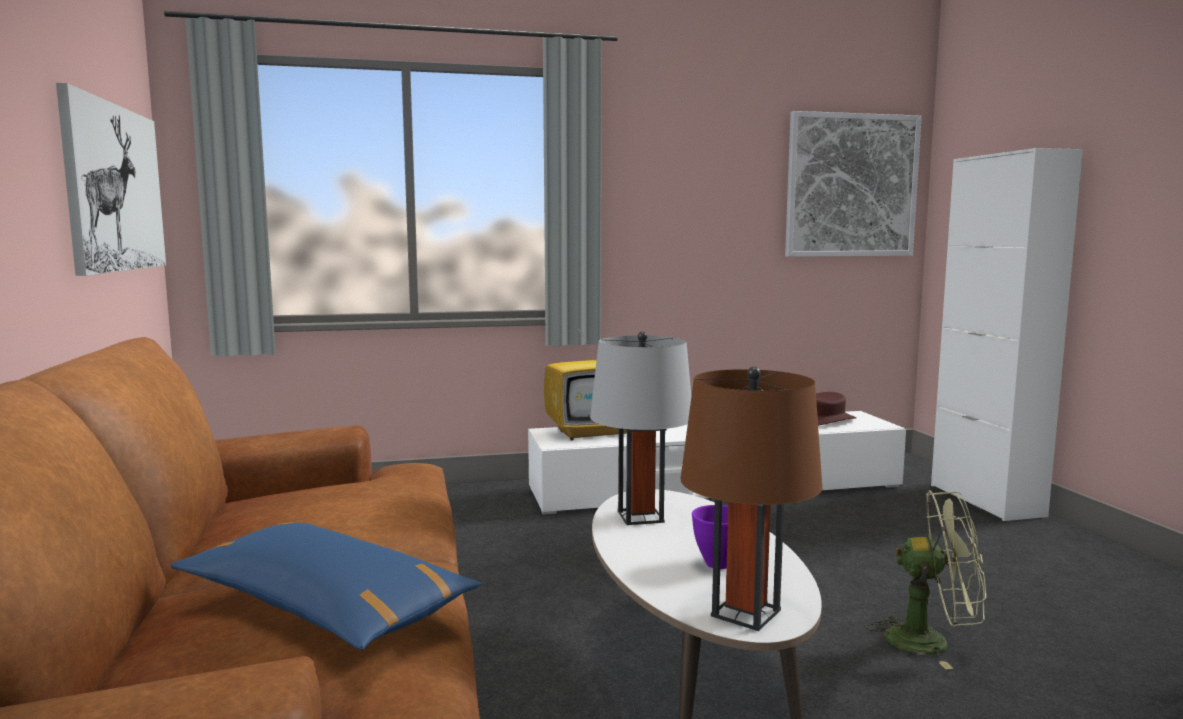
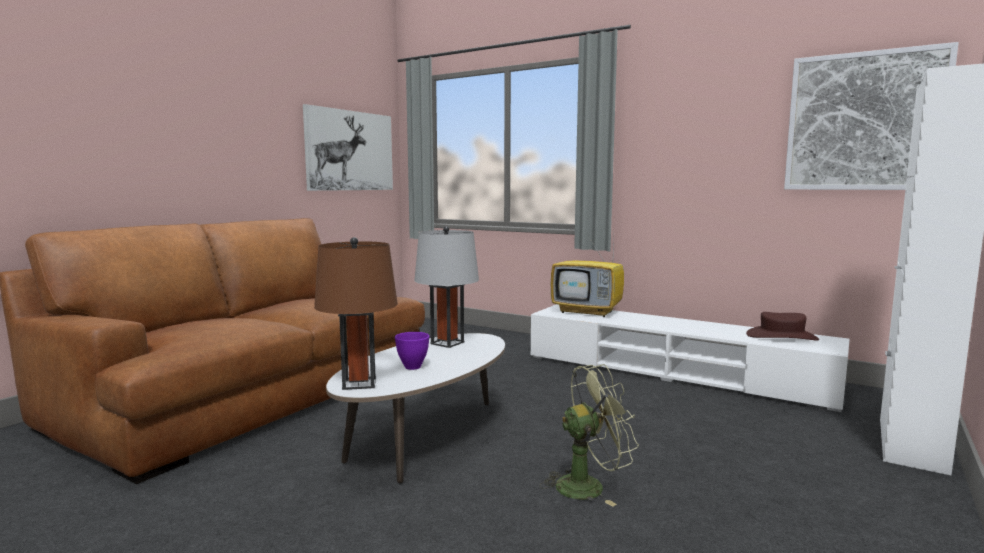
camera: 45 degrees right, 0 degrees up
blue pillow [171,522,481,650] -> none
green fan [866,490,986,670] -> green fan turned 75 degrees counterclockwise [539,364,639,507]

